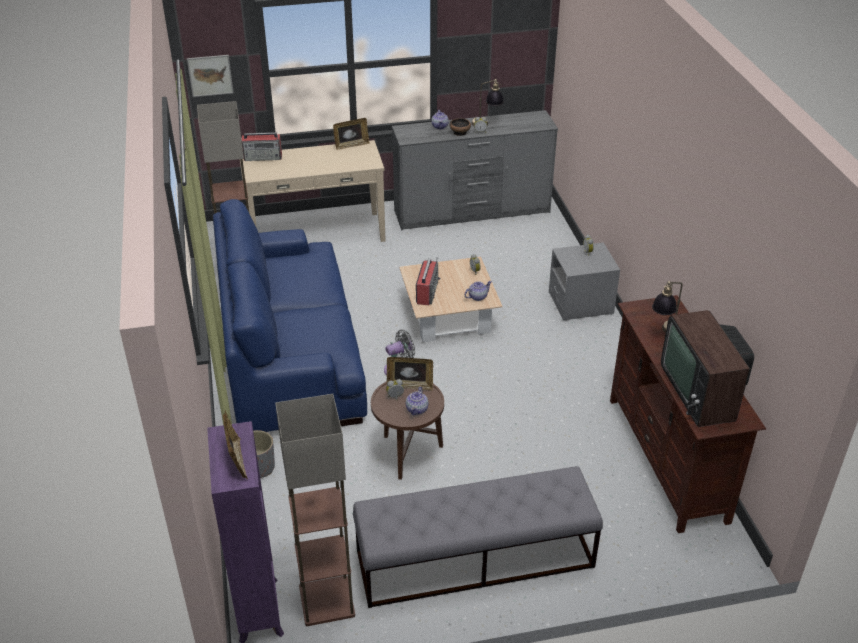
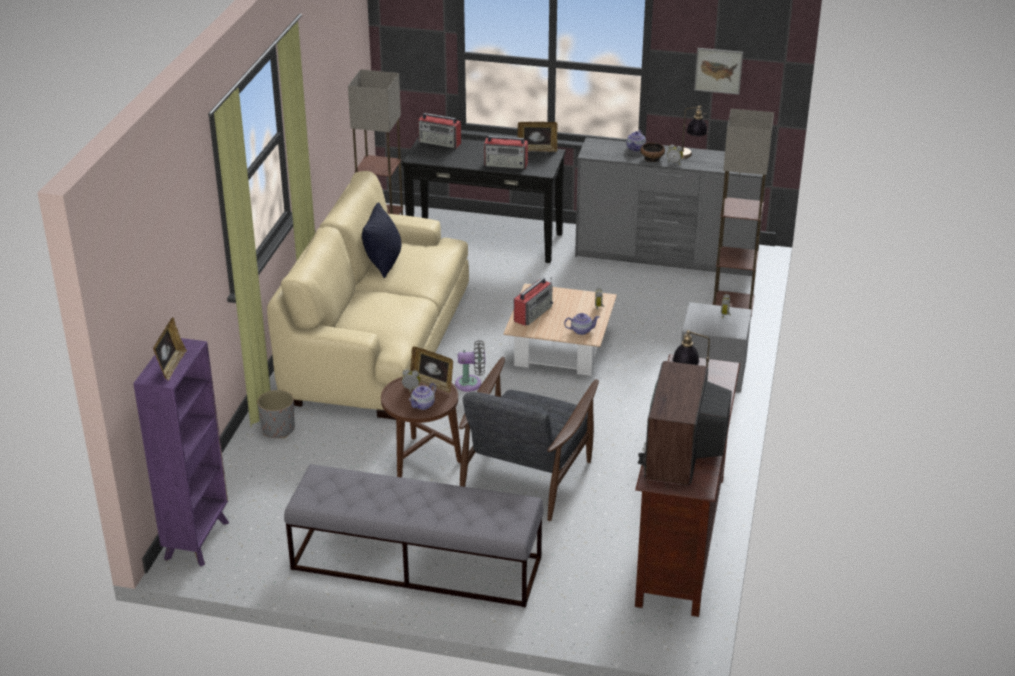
camera: 25 degrees right, 5 degrees down
picture [187,55,234,97] -> picture moved to [694,48,743,95]
blue sofa [213,199,367,432] -> beige sofa [267,171,469,420]
beige console table [240,140,386,242] -> black console table [402,136,566,263]
floor lamp [275,394,355,626] -> floor lamp moved to [712,109,774,317]
none -> black pillow [362,202,401,278]
none -> grey armchair [459,357,599,521]
none -> radio [484,136,528,169]

